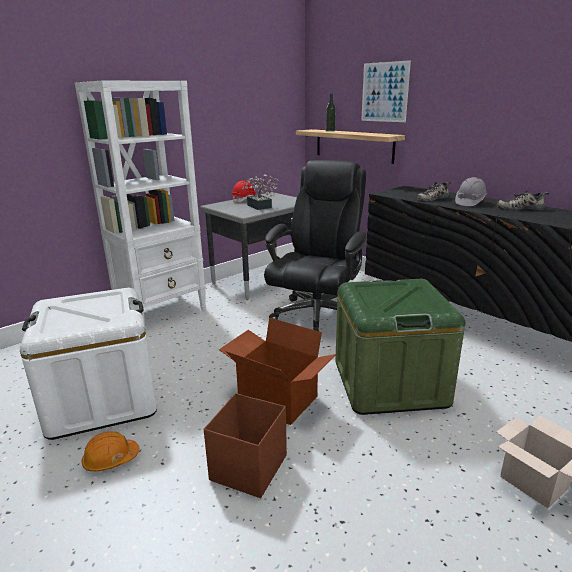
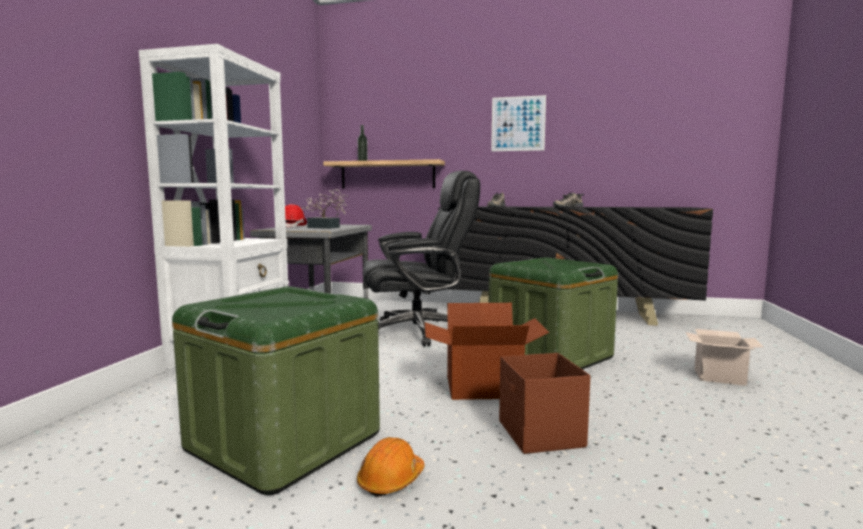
camera: 35 degrees left, 15 degrees down
white storage box [20,288,157,440] -> green storage box [172,286,380,495]
black office chair [264,160,367,331] -> black office chair turned 90 degrees clockwise [363,171,480,347]
picture [361,60,411,122] -> picture moved to [491,95,546,151]
grey hard hat [455,177,488,206] -> none

